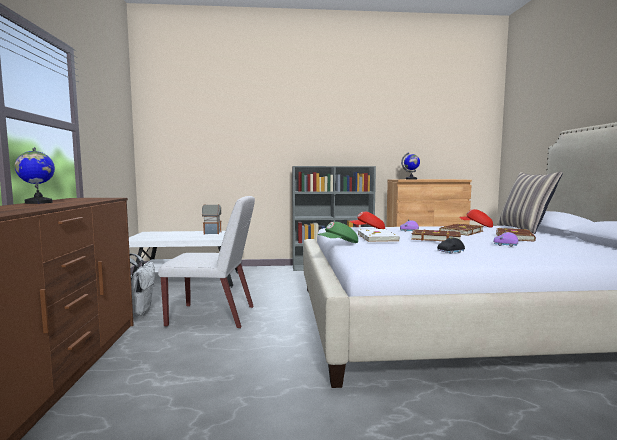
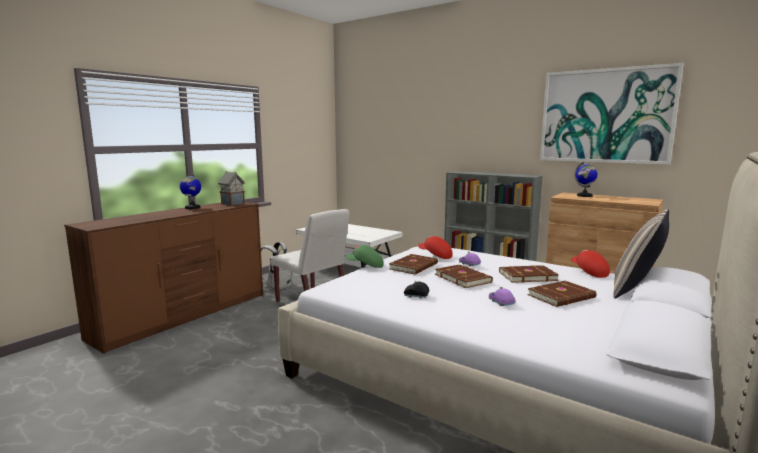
camera: 40 degrees right, 5 degrees up
toy house [202,204,222,234] -> toy house moved to [218,171,245,206]
white book [357,229,400,242] -> brown book [389,254,438,274]
none -> picture [540,63,684,165]

